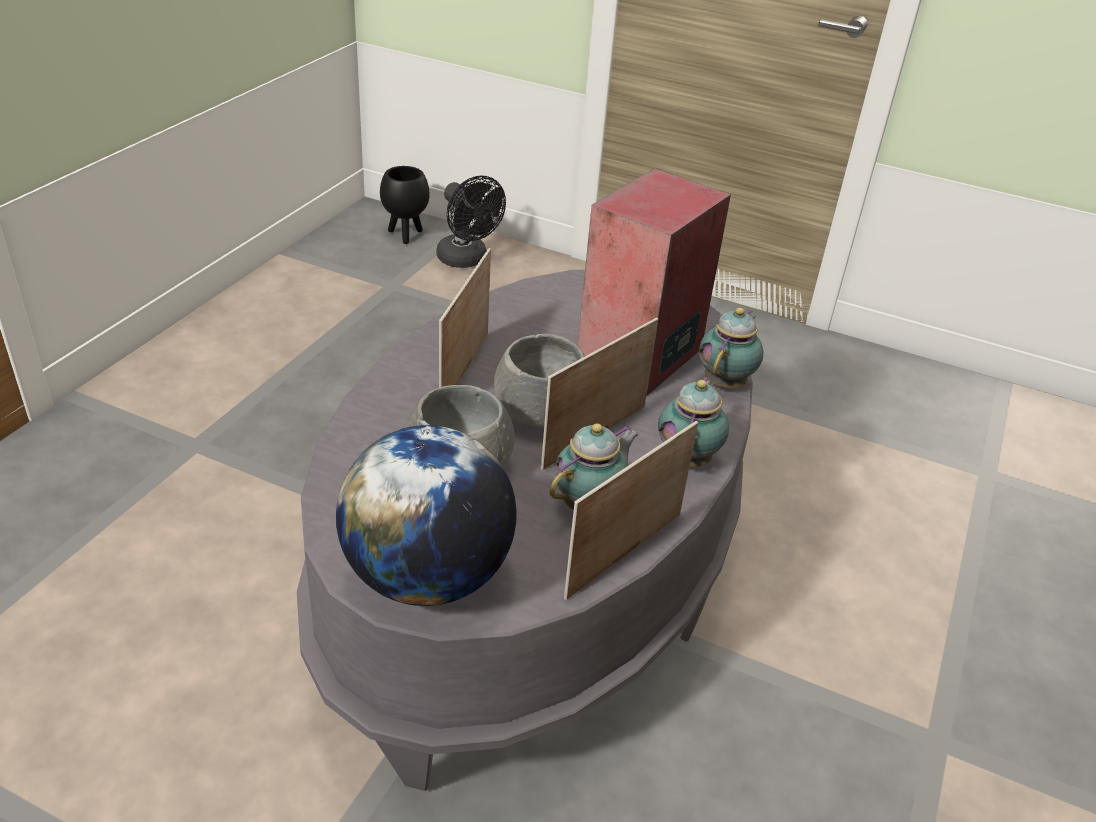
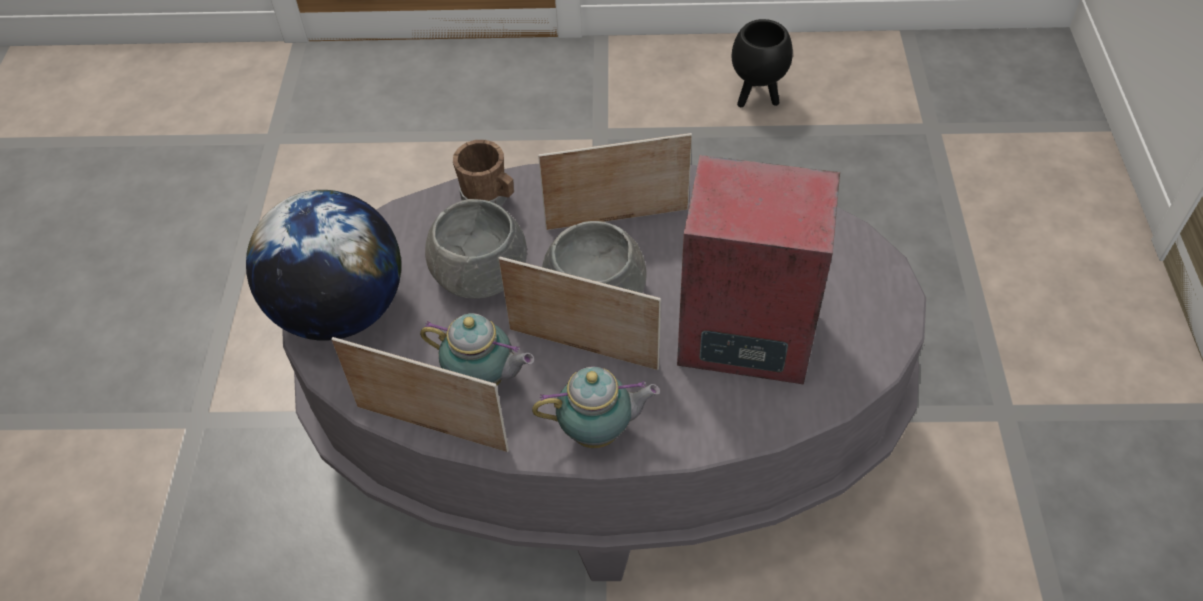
camera: 70 degrees right, 15 degrees up
black planter [380,166,430,244] -> black planter moved to [732,19,793,107]
black fan [437,175,506,268] -> none
teapot [699,308,763,388] -> none
none -> brown mug [453,140,514,206]

